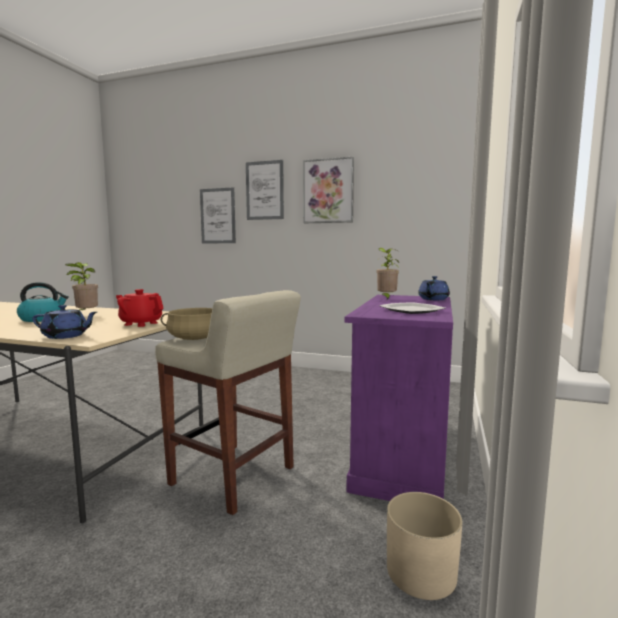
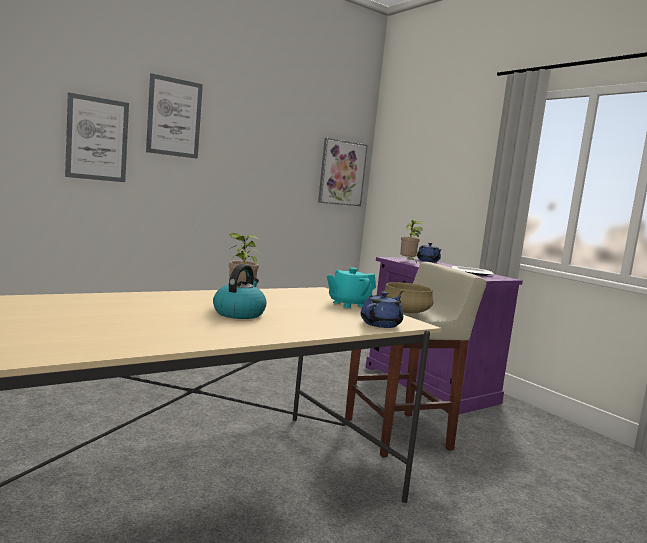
camera: 55 degrees left, 0 degrees up
red teapot [116,289,164,327] -> turquoise teapot [327,267,376,308]
picture [303,157,354,223] -> picture moved to [318,138,368,206]
beige planter [387,492,462,600] -> none

